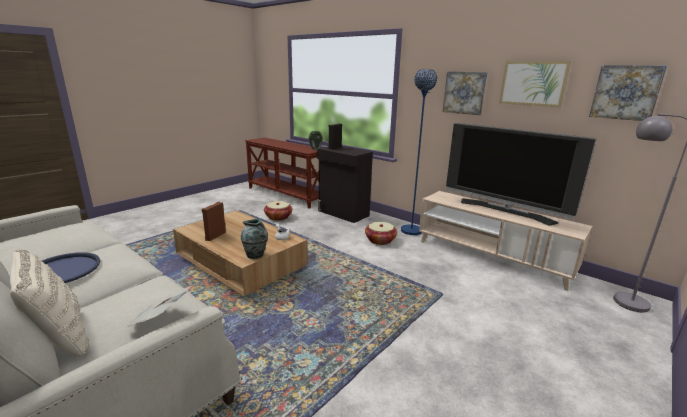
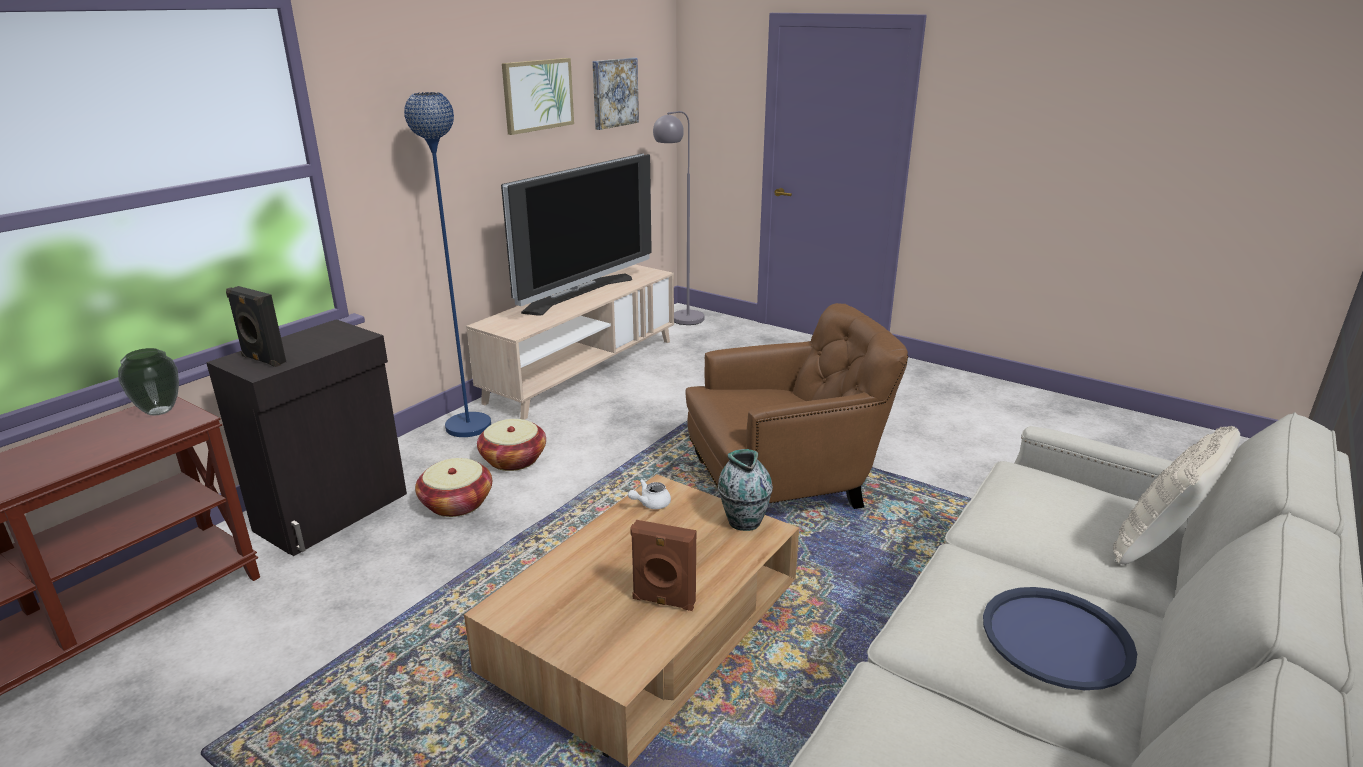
camera: 95 degrees left, 5 degrees up
newspaper [125,286,191,328] -> none
basket [264,201,292,221] -> basket moved to [415,458,492,517]
picture [443,71,488,115] -> none
none -> brown armchair [686,303,908,509]

